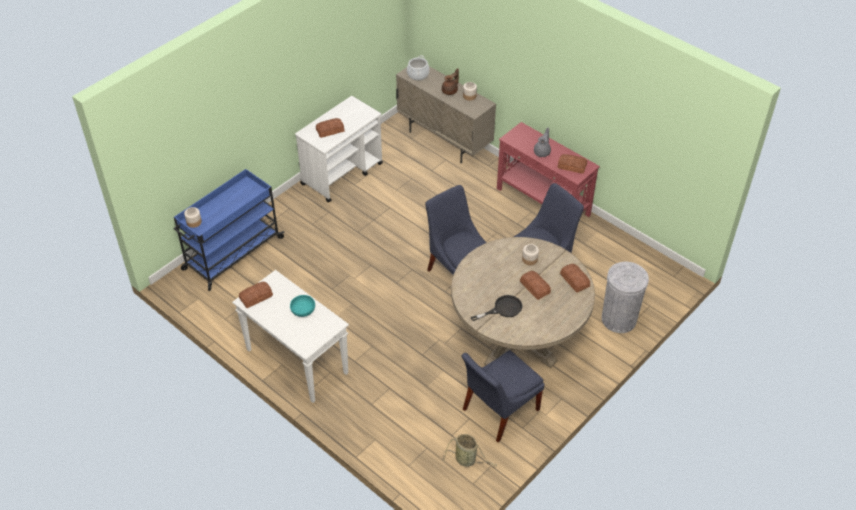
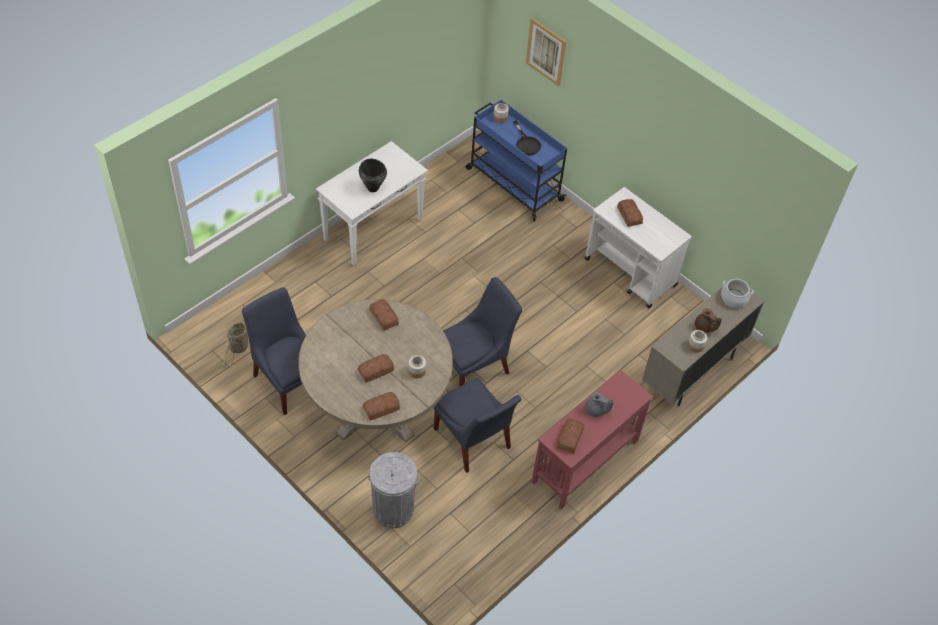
camera: 90 degrees right, 5 degrees up
bread [239,282,273,308] -> bread moved to [369,299,399,331]
turquoise bowl [290,295,315,317] -> black cooking pot [359,159,387,192]
black frying pan [471,295,522,321] -> black frying pan moved to [513,120,541,155]
none -> picture [526,18,566,86]

